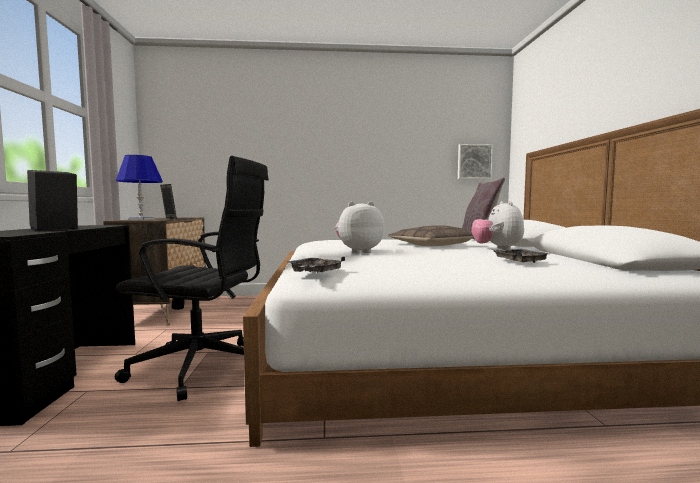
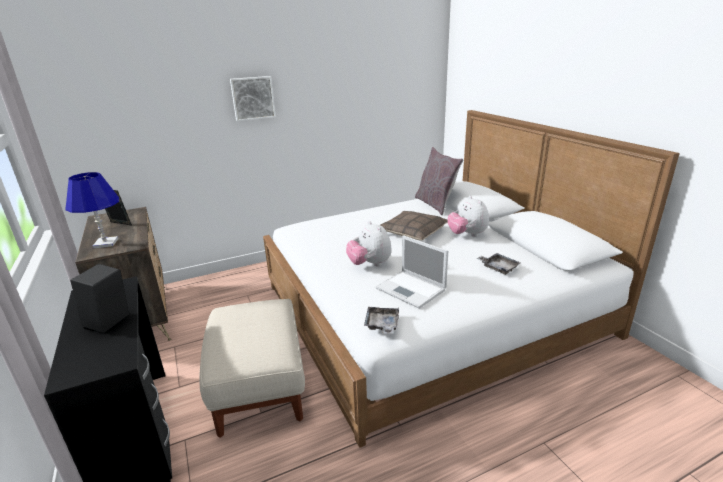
camera: 20 degrees left, 20 degrees up
black office chair [115,156,269,401] -> beige ottoman [199,299,305,438]
plush toy [335,201,385,254] -> plush toy turned 75 degrees counterclockwise [346,221,392,266]
picture [458,144,493,179] -> picture moved to [230,76,276,121]
none -> laptop [376,235,448,309]

